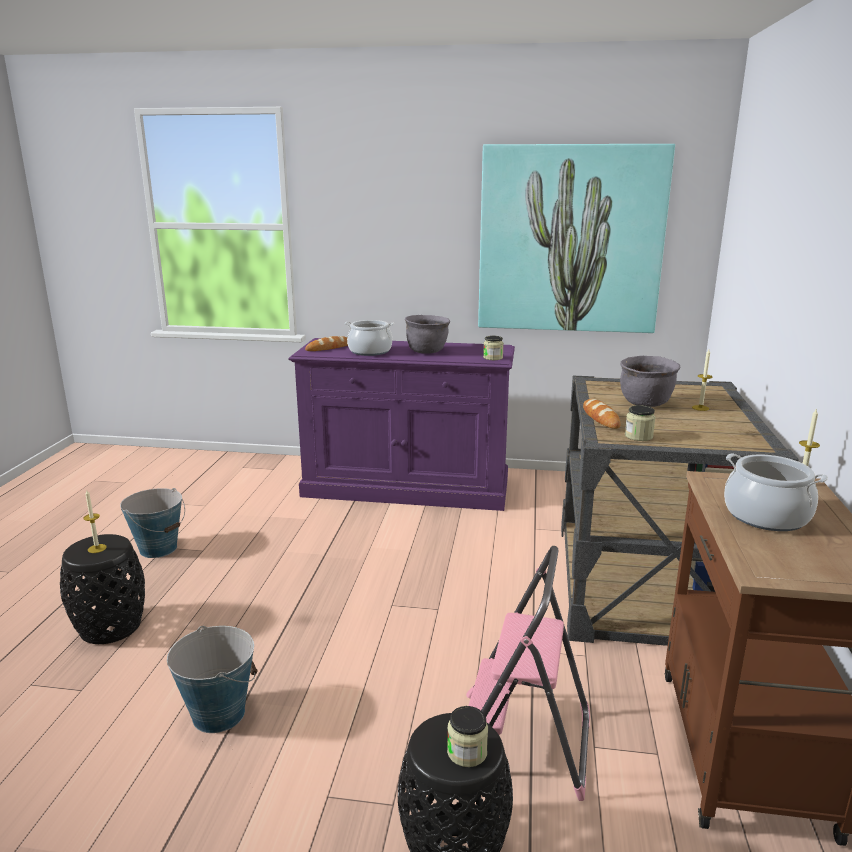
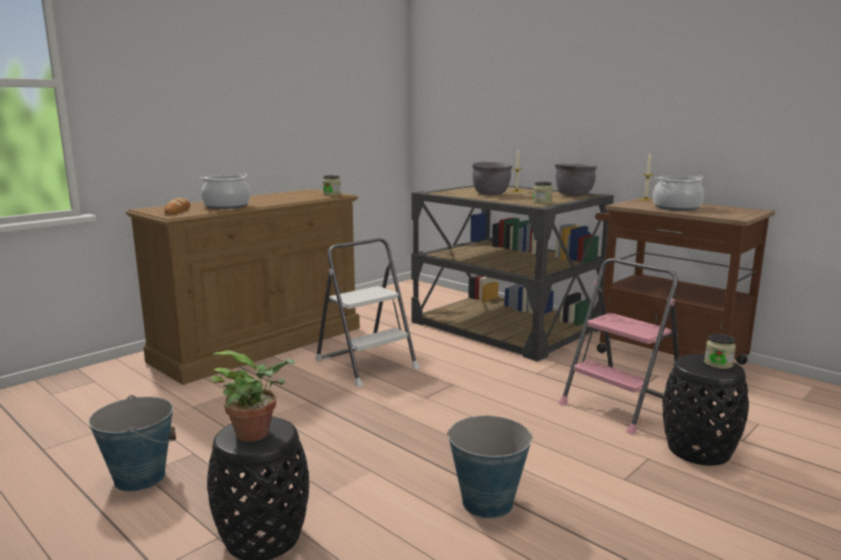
camera: 55 degrees left, 5 degrees down
candle [83,490,107,553] -> potted plant [211,350,295,442]
purple cabinet [288,338,515,511] -> brown cabinet [126,189,360,385]
grey cooking pot [405,315,450,354] -> grey cooking pot moved to [554,164,597,196]
picture [478,144,675,333] -> none
bread [583,399,620,429] -> none
none -> white step ladder [316,238,420,387]

